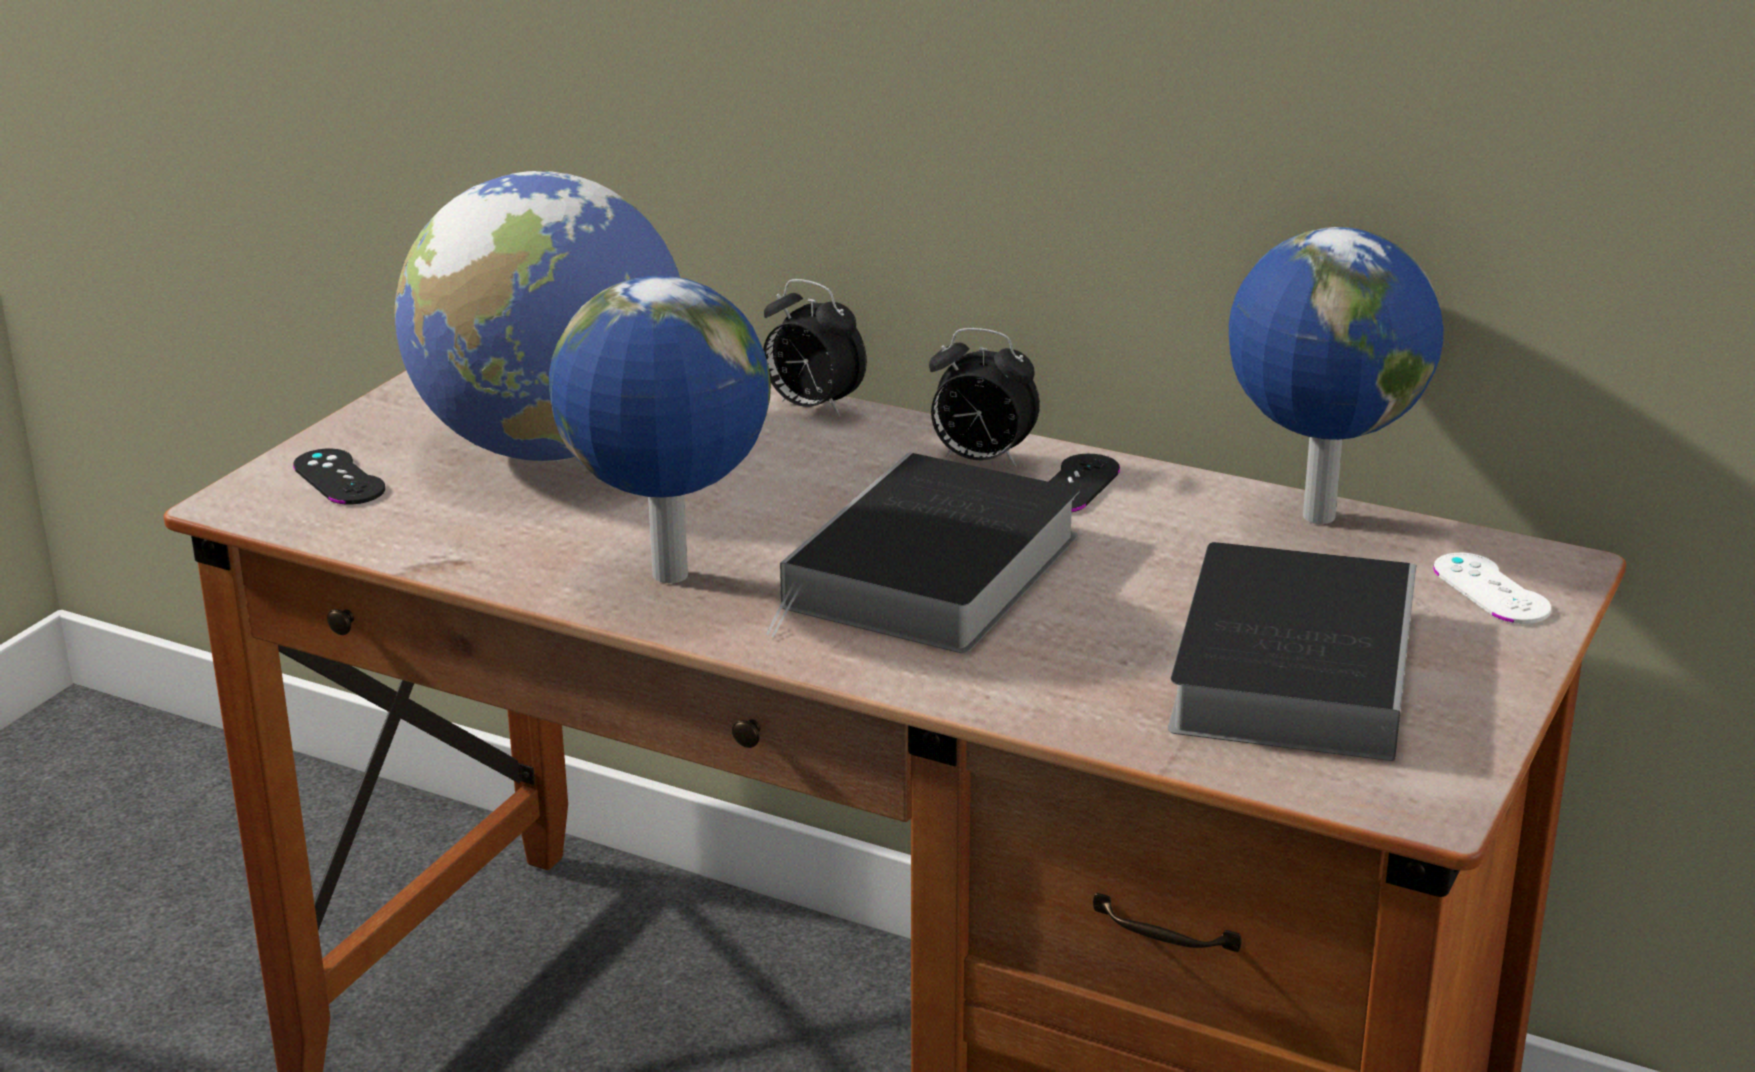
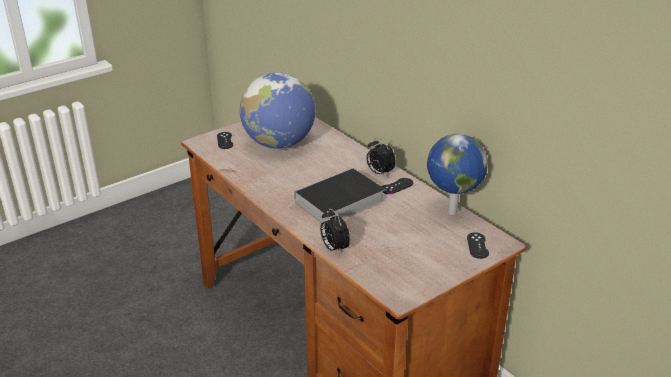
camera: 25 degrees right, 5 degrees up
globe [549,275,771,583] -> none
alarm clock [763,279,867,417] -> alarm clock moved to [320,208,350,255]
book [1168,542,1416,761] -> none
white game controller [1433,553,1551,624] -> black game controller [467,232,489,259]

